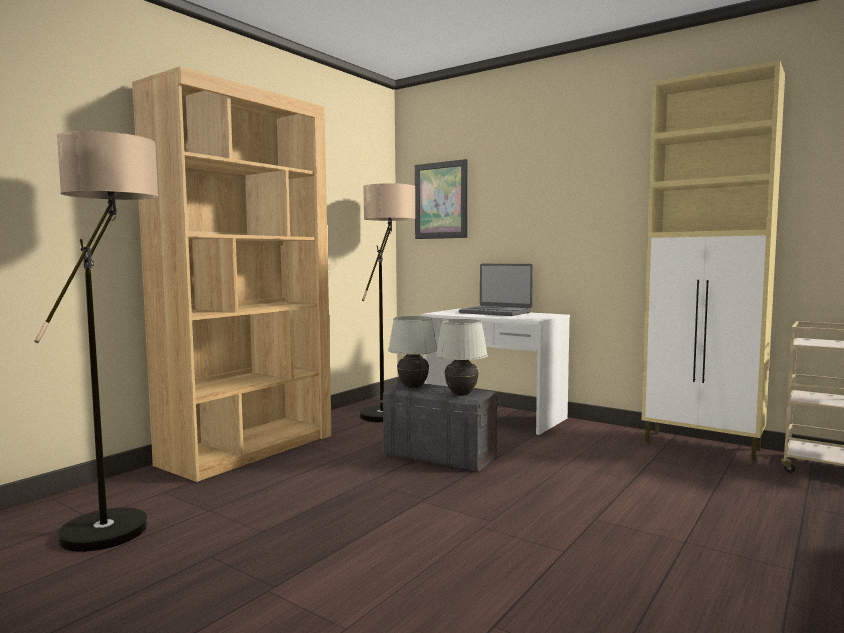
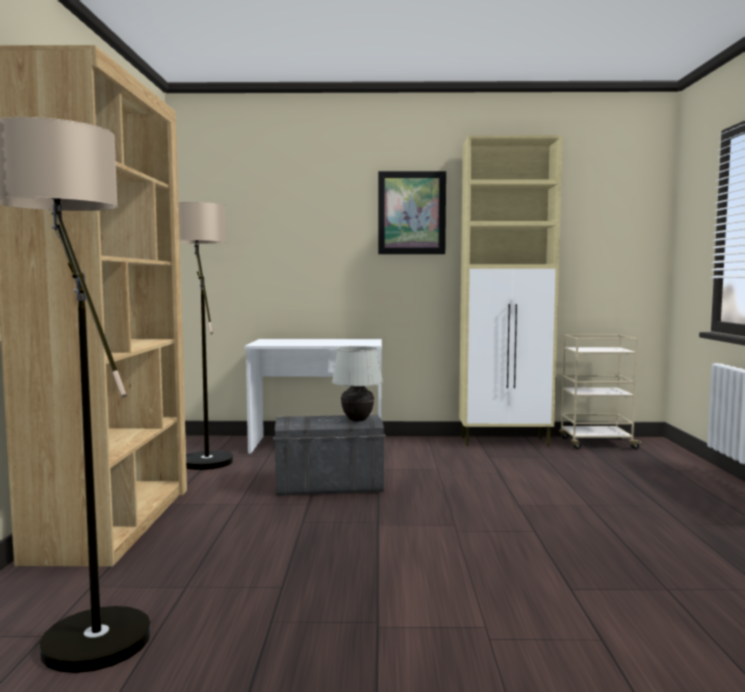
camera: 35 degrees left, 0 degrees up
white table lamp [388,316,437,388] -> none
picture [415,159,468,239] -> picture moved to [378,171,446,254]
laptop [459,264,533,316] -> none

